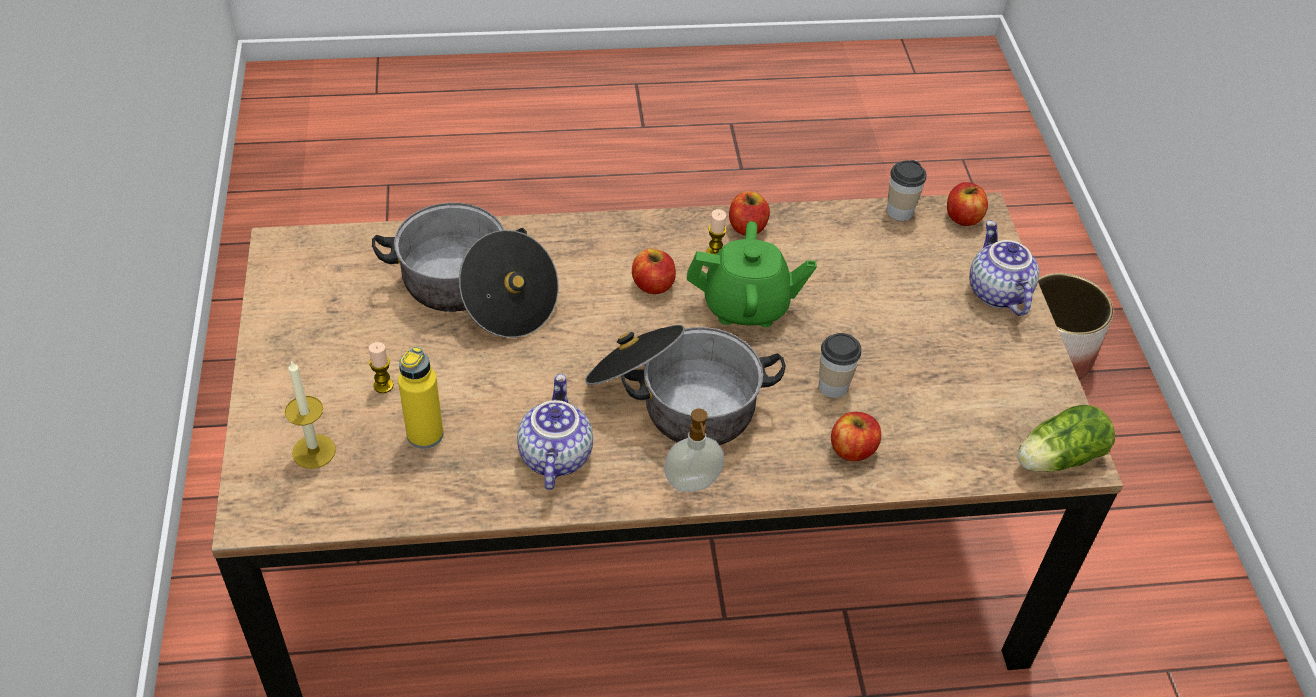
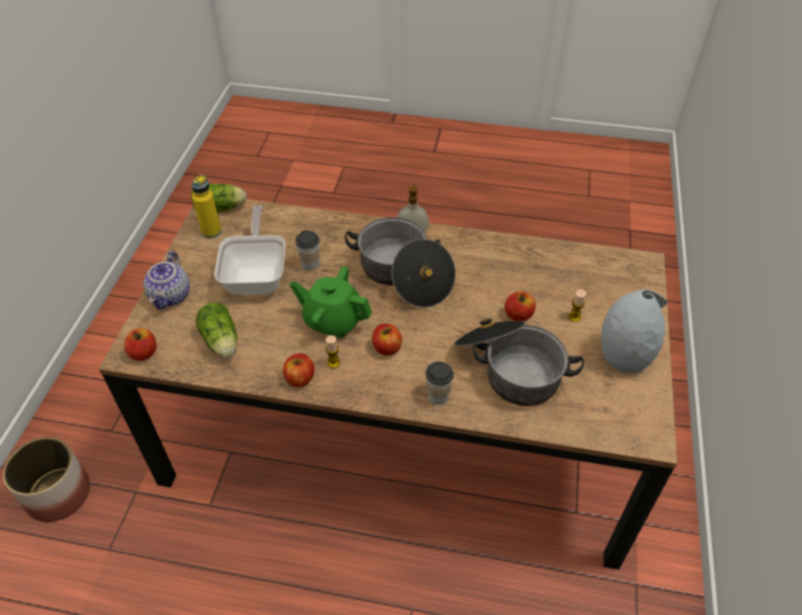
camera: 160 degrees left, 0 degrees up
candle [285,360,336,469] -> none
yellow bottle [398,347,443,449] -> yellow bottle moved to [192,175,221,238]
teapot [517,374,593,490] -> none
apple [831,412,881,461] -> apple moved to [505,292,536,321]
cup [887,160,927,221] -> cup moved to [426,362,454,405]
none -> lettuce [195,302,237,358]
none -> frying pan [214,205,286,295]
none -> grey vase [601,290,667,373]

